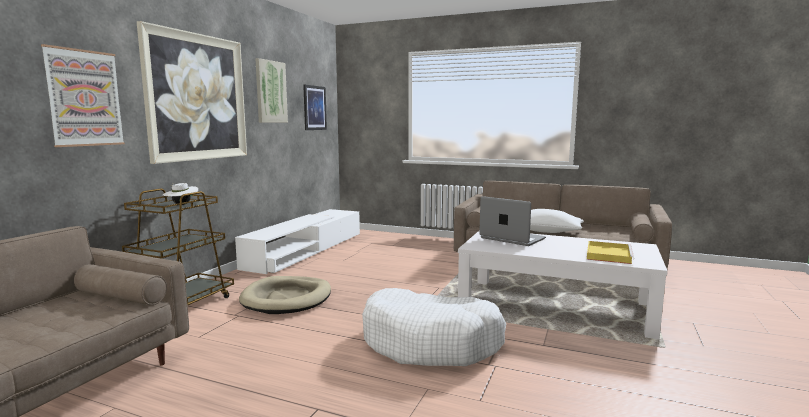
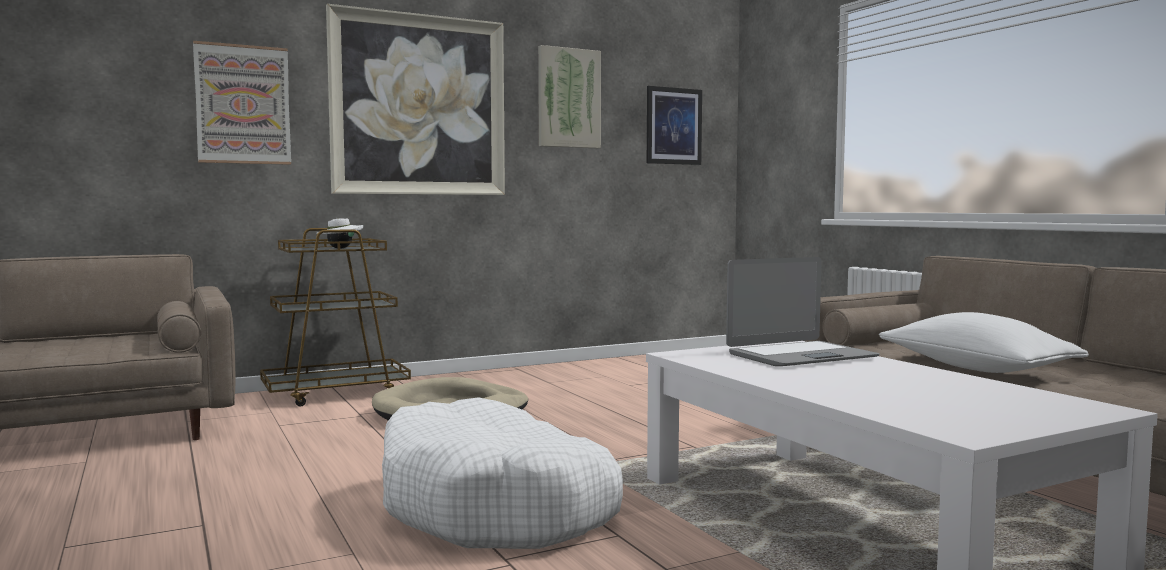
camera: 40 degrees right, 5 degrees down
white tv stand [235,209,360,274] -> none
laptop [479,196,546,246] -> laptop turned 75 degrees clockwise [726,257,879,366]
yellow tray [587,241,634,264] -> none

